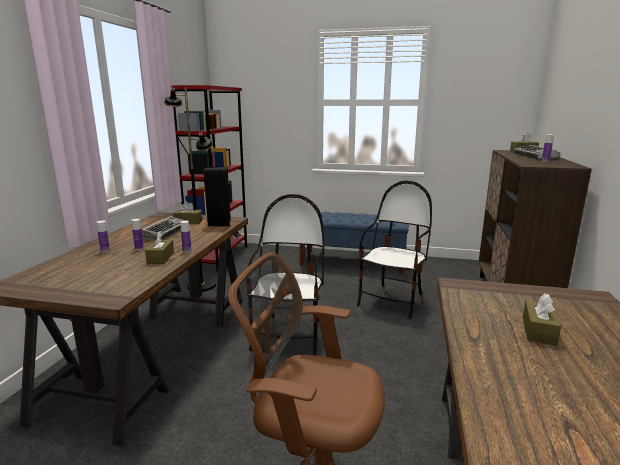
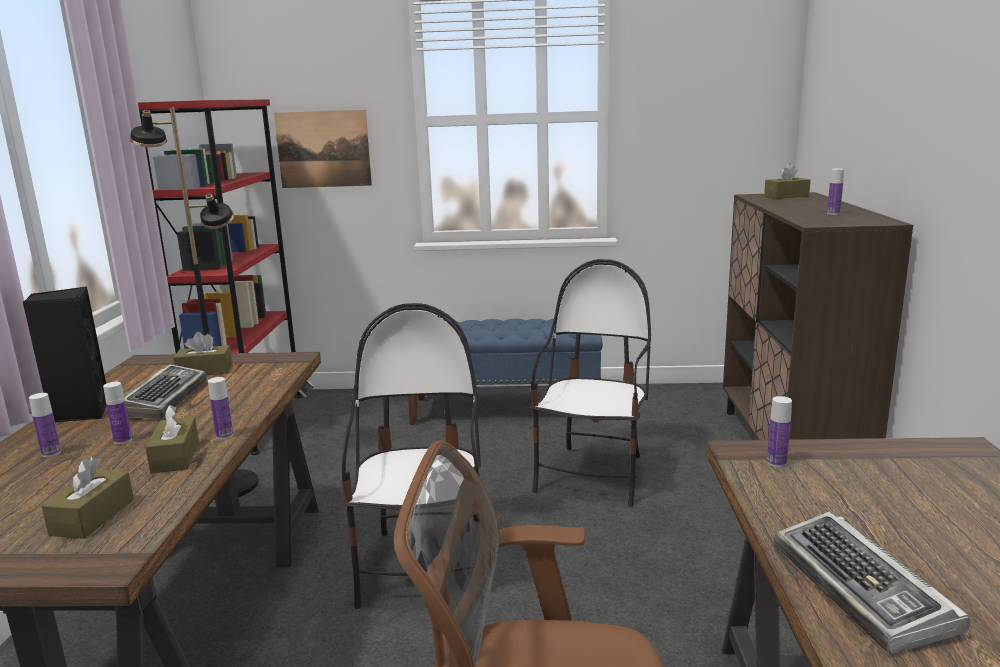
camera: 10 degrees left, 0 degrees up
black speaker [204,166,231,227] -> black speaker moved to [22,287,107,422]
keyboard [513,145,561,159] -> keyboard moved to [774,512,970,655]
brown tissue box [523,293,561,346] -> brown tissue box moved to [42,457,134,539]
none -> picture [274,110,372,188]
none -> bottle [767,396,792,467]

